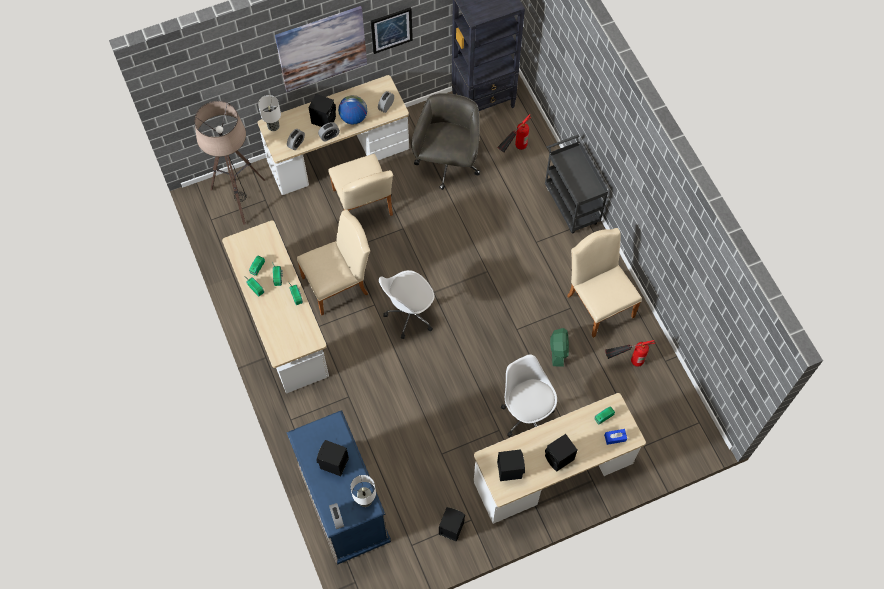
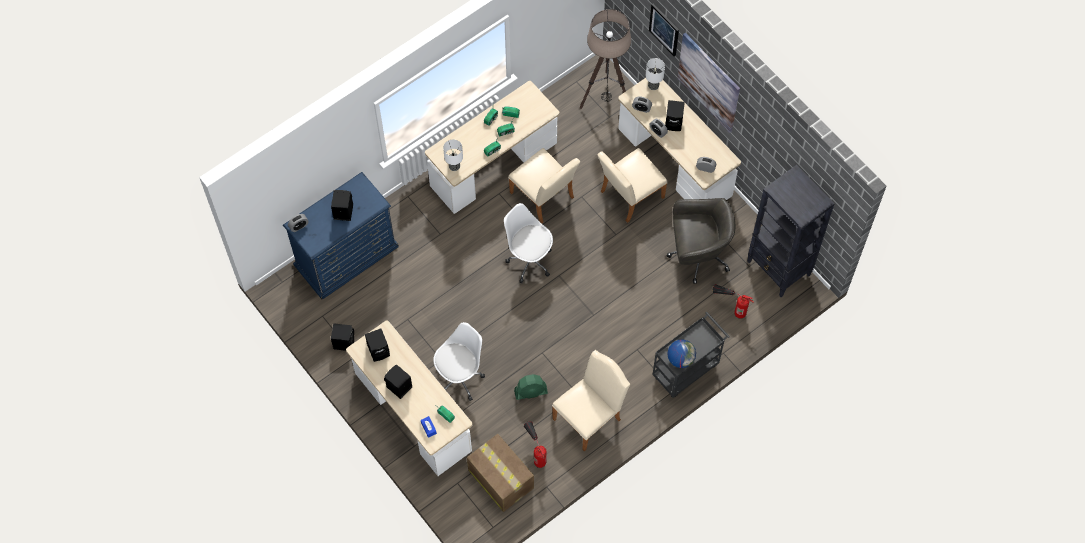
camera: 75 degrees right, 0 degrees up
globe [338,95,367,125] -> globe moved to [668,339,696,368]
table lamp [350,475,376,507] -> table lamp moved to [443,139,463,171]
picture [371,7,413,54] -> picture moved to [649,4,679,56]
none -> cardboard box [467,434,534,512]

